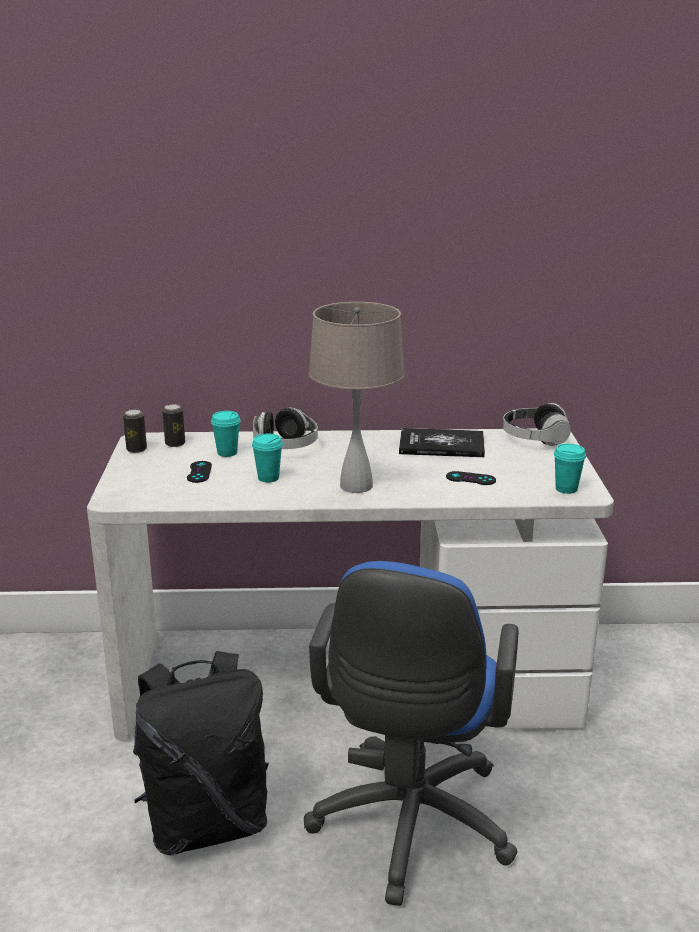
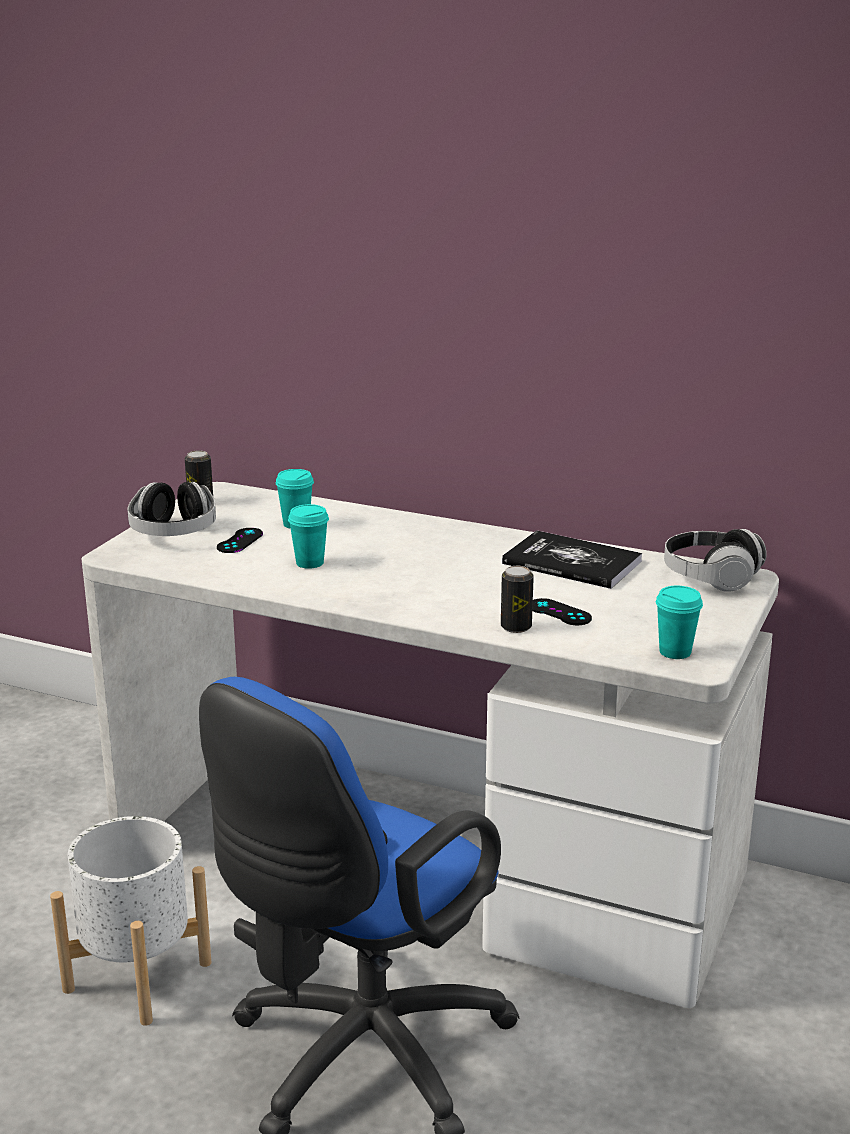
camera: 25 degrees right, 0 degrees up
black backpack [133,651,269,856] -> white planter [50,816,211,1026]
can [162,404,185,447] -> can moved to [501,566,534,633]
headphones [253,407,318,449] -> headphones moved to [127,482,216,536]
beige table lamp [309,302,405,493] -> none

